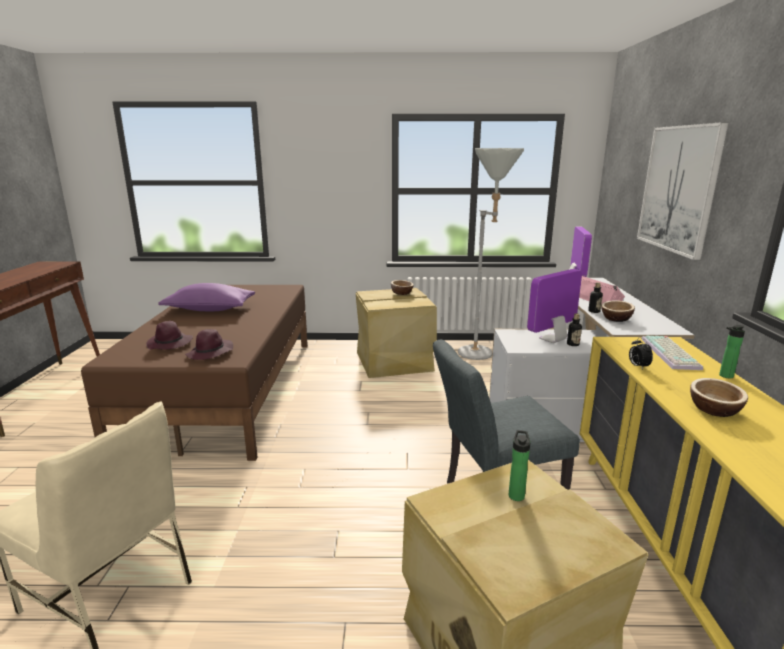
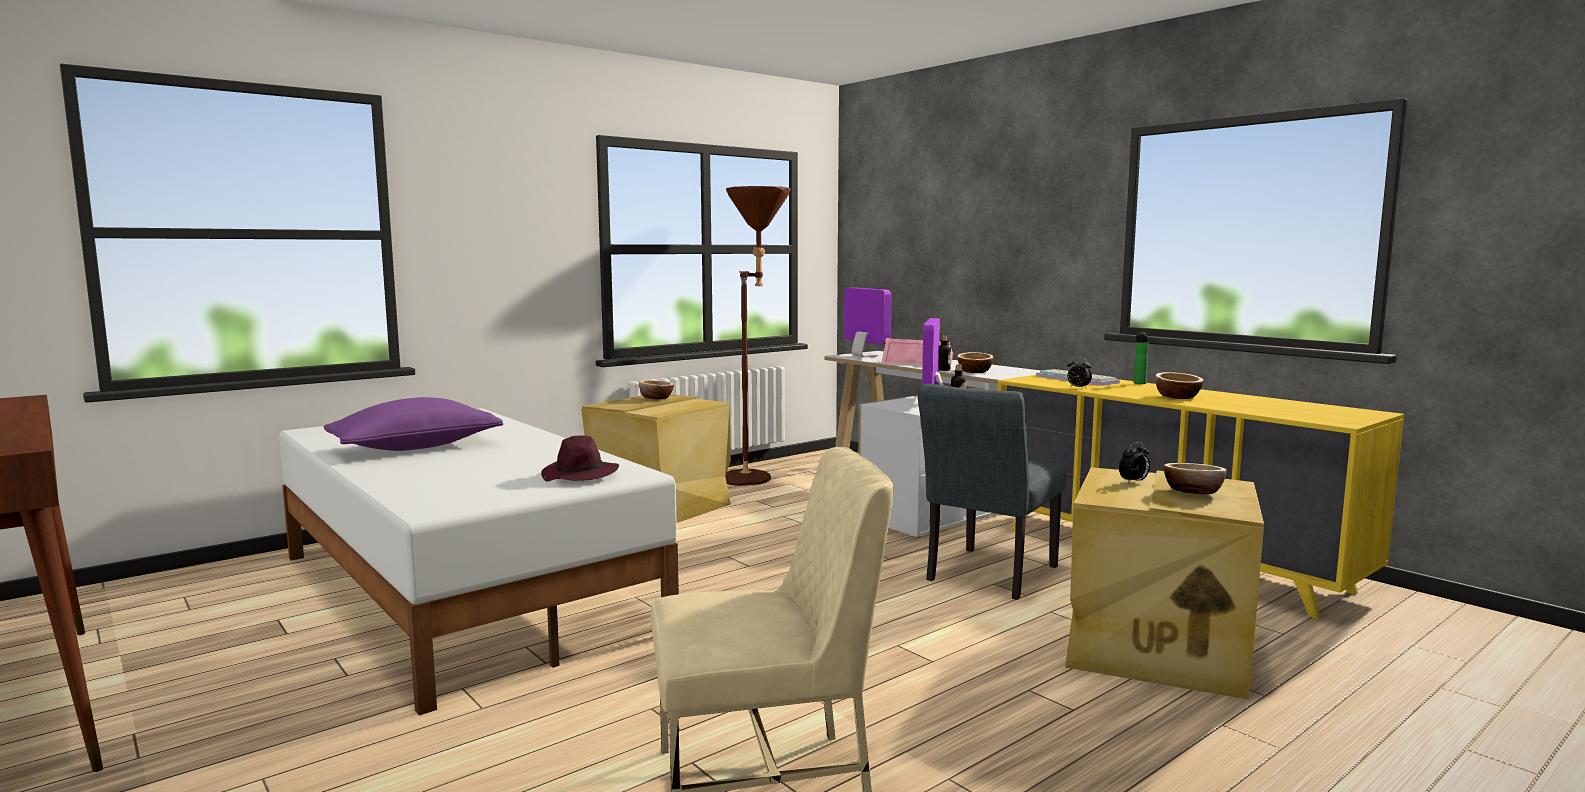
camera: 40 degrees left, 10 degrees down
brown bed [81,285,308,461] -> white bed [279,408,679,715]
purple hat [146,321,193,350] -> none
grey floor lamp [458,148,524,360] -> brown floor lamp [725,186,791,486]
bottle [509,430,530,501] -> alarm clock [1119,442,1150,483]
picture [637,122,729,260] -> none
none -> bowl [1164,463,1227,494]

